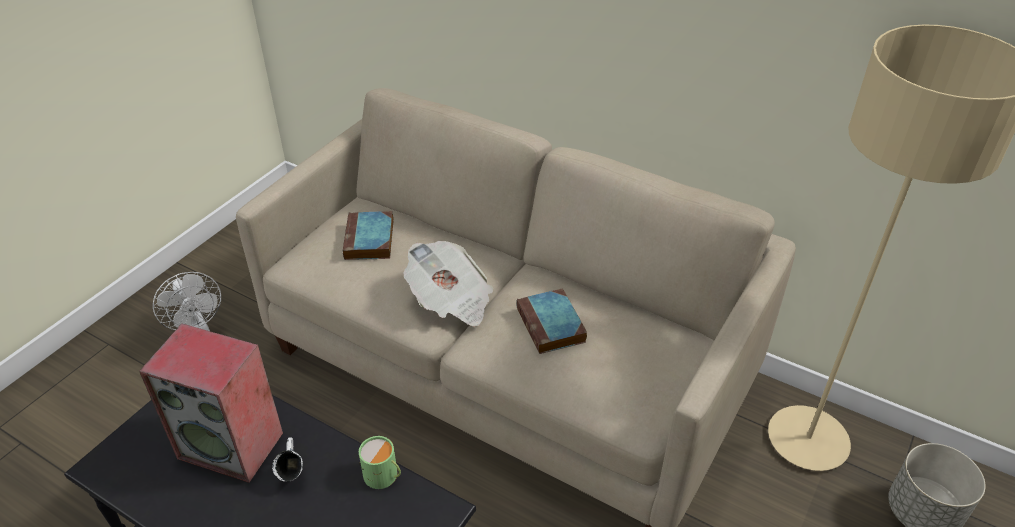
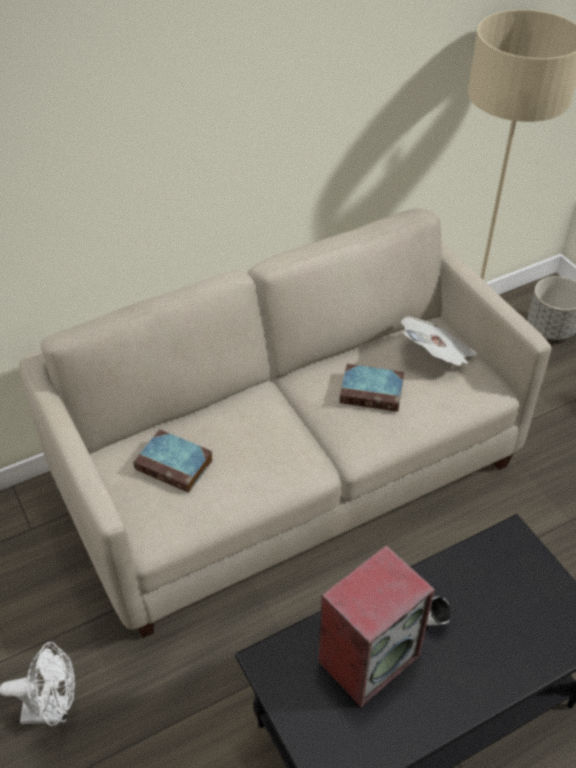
camera: 60 degrees left, 5 degrees up
green mug [359,436,401,489] -> none
newspaper [403,241,494,327] -> newspaper moved to [401,316,477,366]

